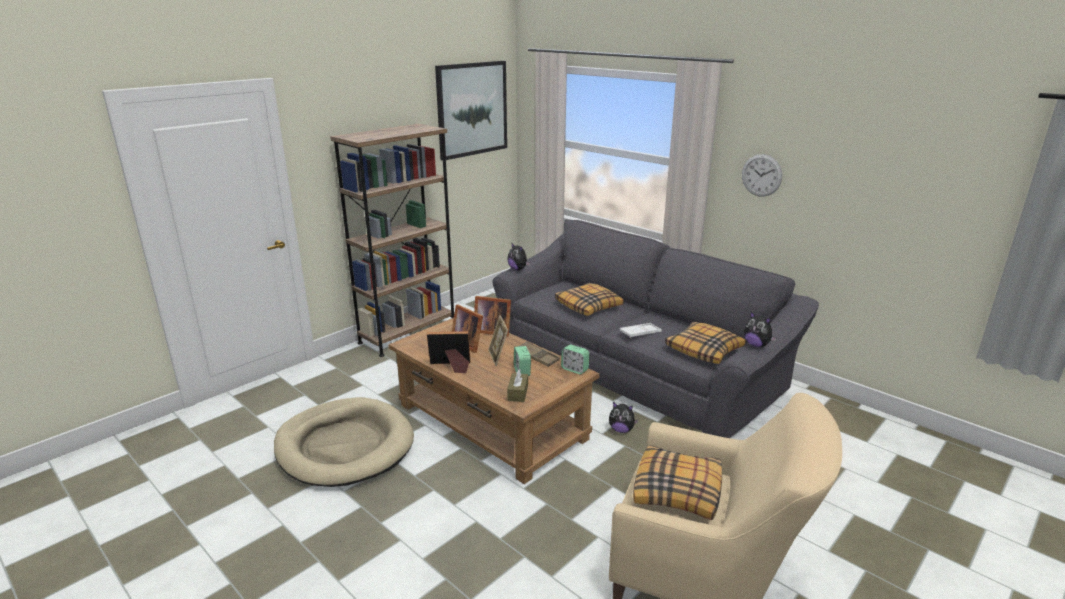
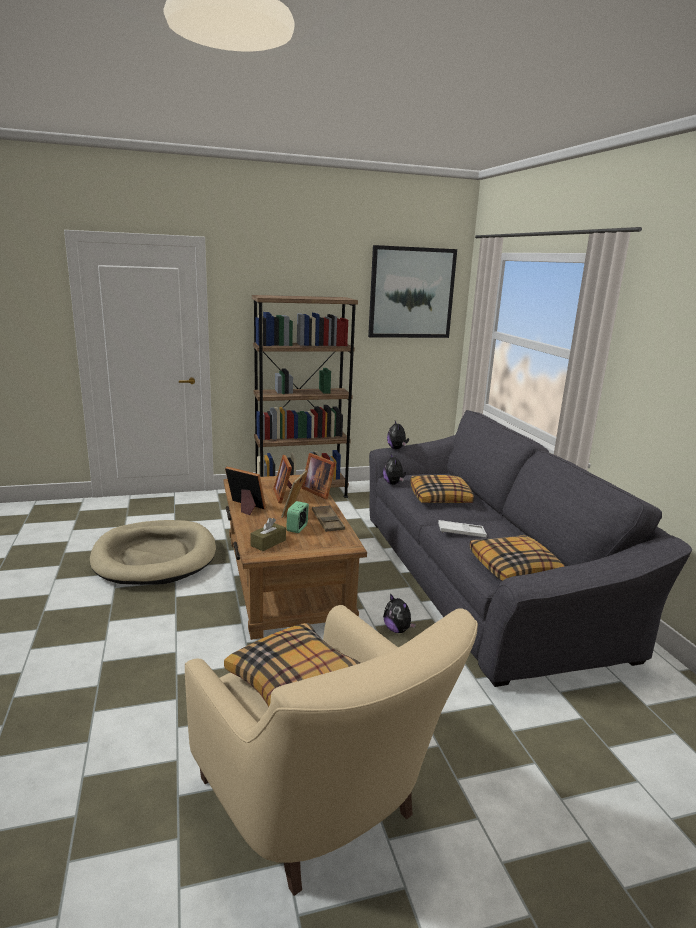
camera: 30 degrees right, 5 degrees down
alarm clock [561,344,590,374] -> none
wall clock [742,154,782,197] -> none
plush toy [744,312,777,347] -> plush toy moved to [383,454,406,485]

